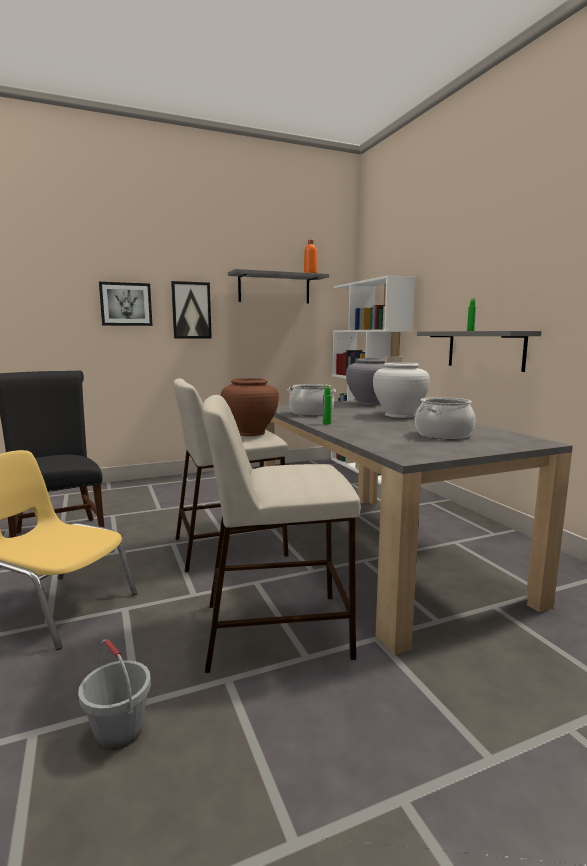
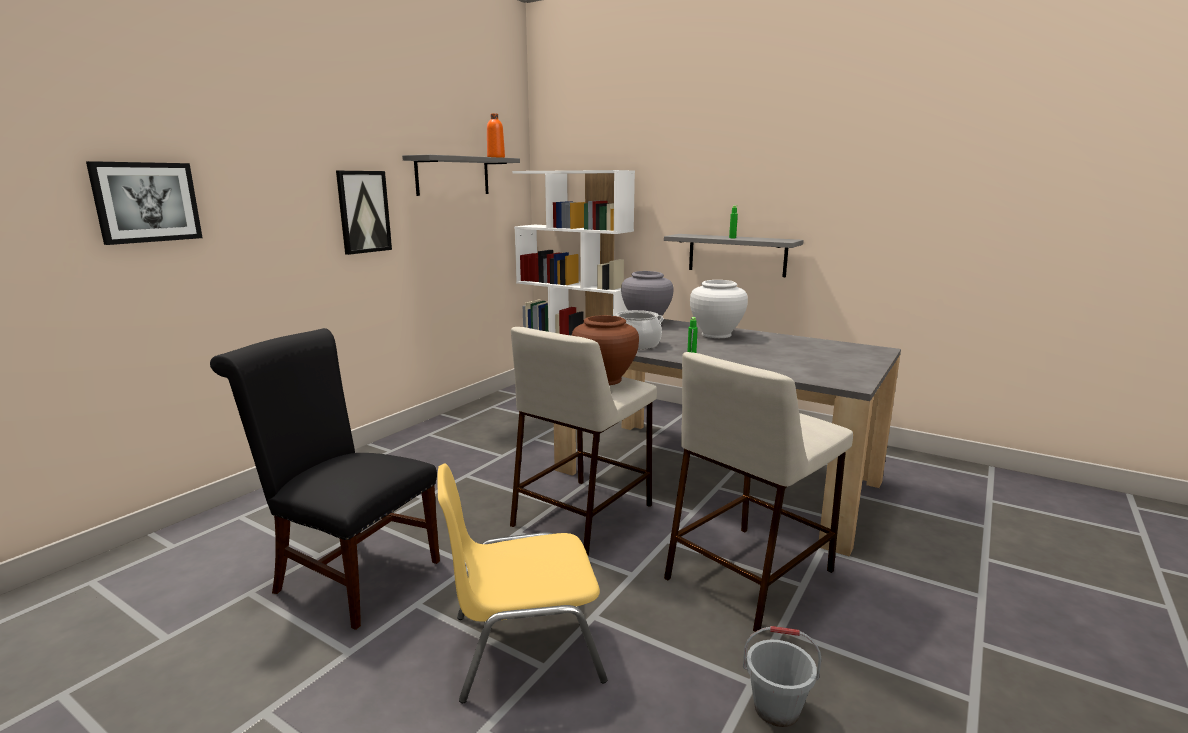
camera: 35 degrees left, 5 degrees up
picture [99,282,153,326] -> picture moved to [86,161,203,245]
cooking pot [415,397,475,439] -> none

